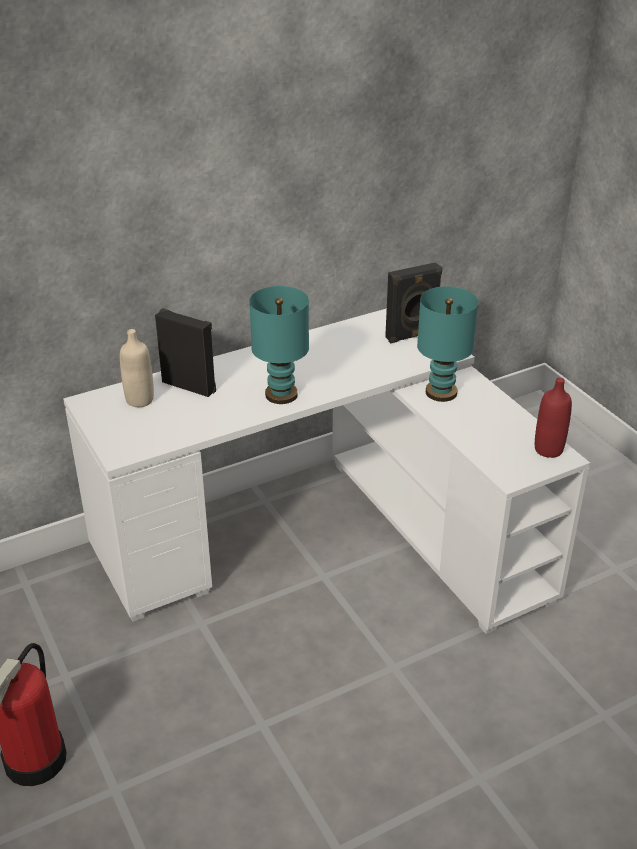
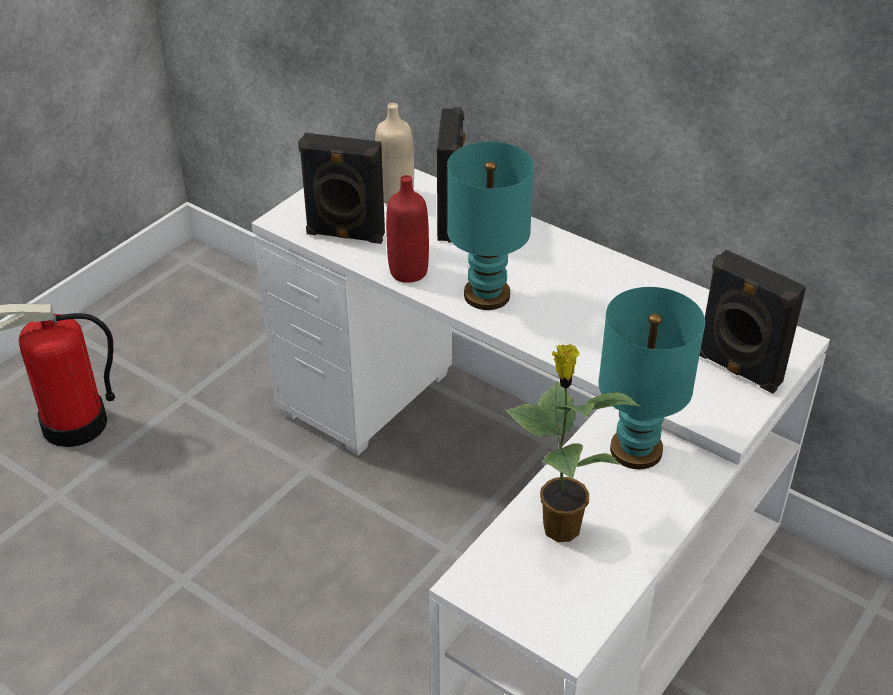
camera: 65 degrees right, 5 degrees up
red bottle [535,378,572,458] -> red bottle moved to [386,175,429,283]
none -> black speaker [298,133,385,244]
none -> potted plant [505,344,640,542]

